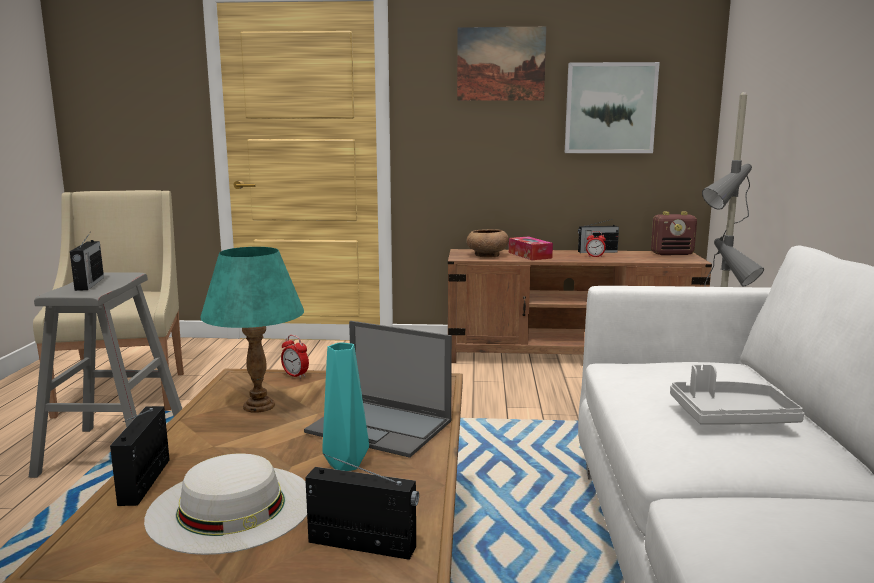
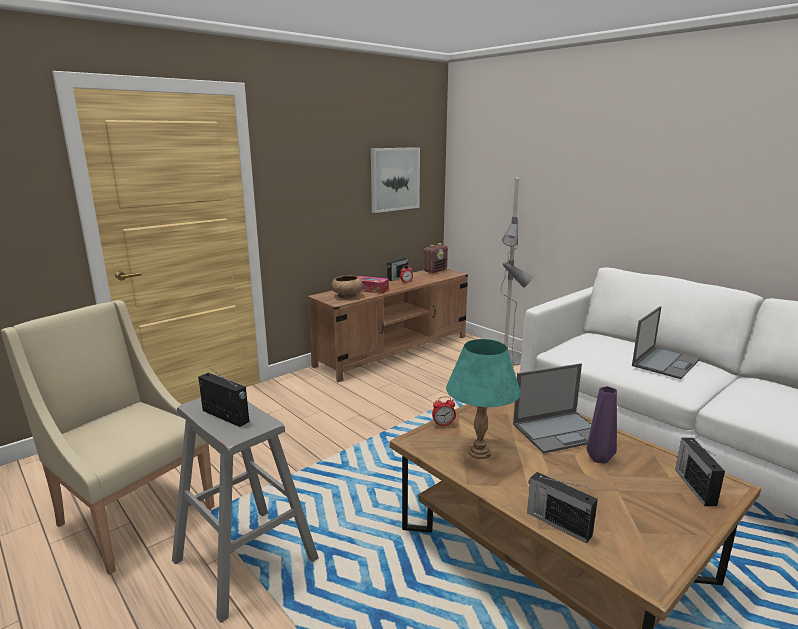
camera: 45 degrees left, 5 degrees up
white hat [144,453,307,555] -> none
radio [305,454,419,560] -> radio turned 60 degrees counterclockwise [675,438,725,506]
turquoise vase [322,342,369,471] -> purple vase [587,386,617,464]
picture [457,27,547,101] -> none
grey tray [670,364,804,424] -> laptop [632,306,700,379]

